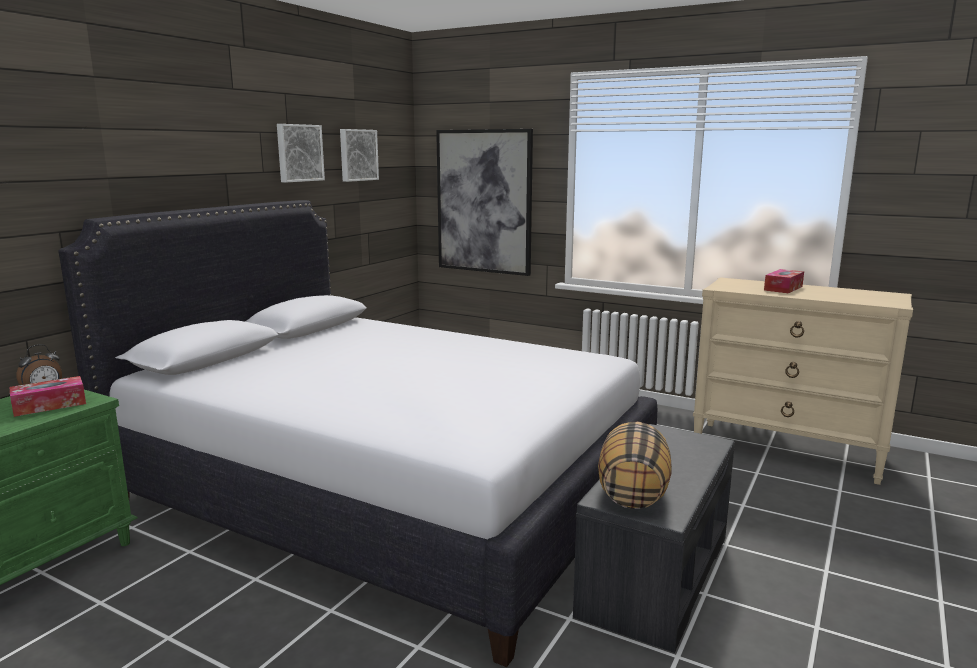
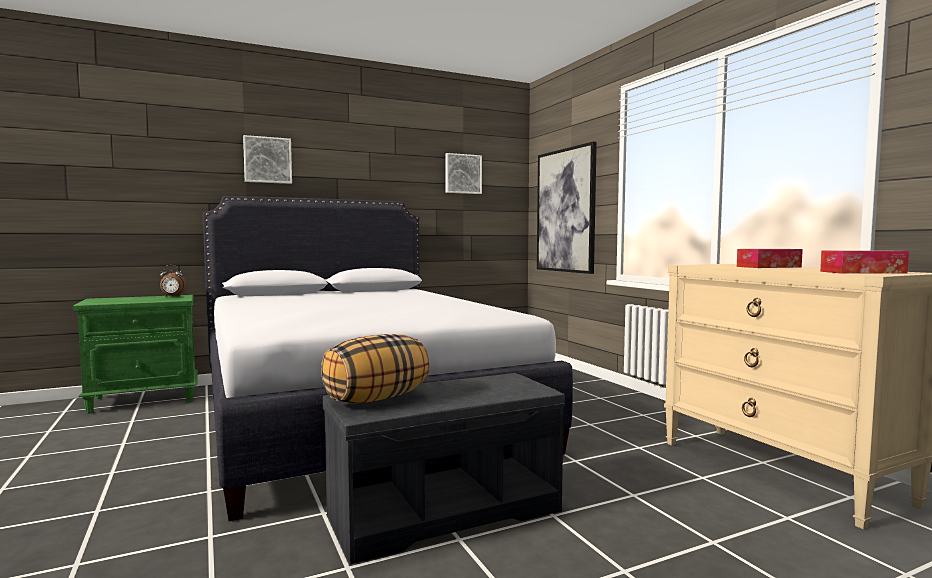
camera: 35 degrees right, 10 degrees down
tissue box [9,376,86,417] -> tissue box moved to [820,250,909,274]
picture [277,124,325,182] -> picture moved to [243,135,292,184]

